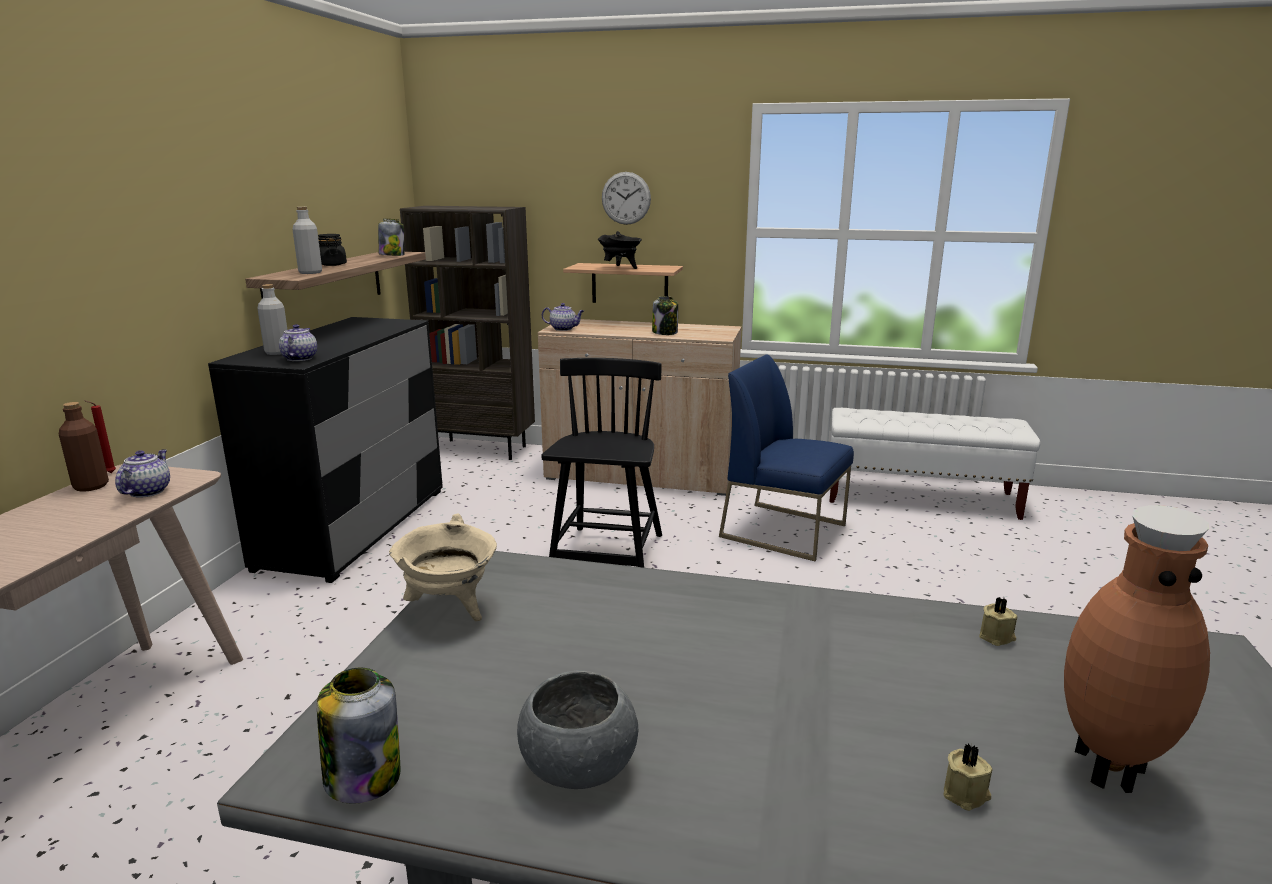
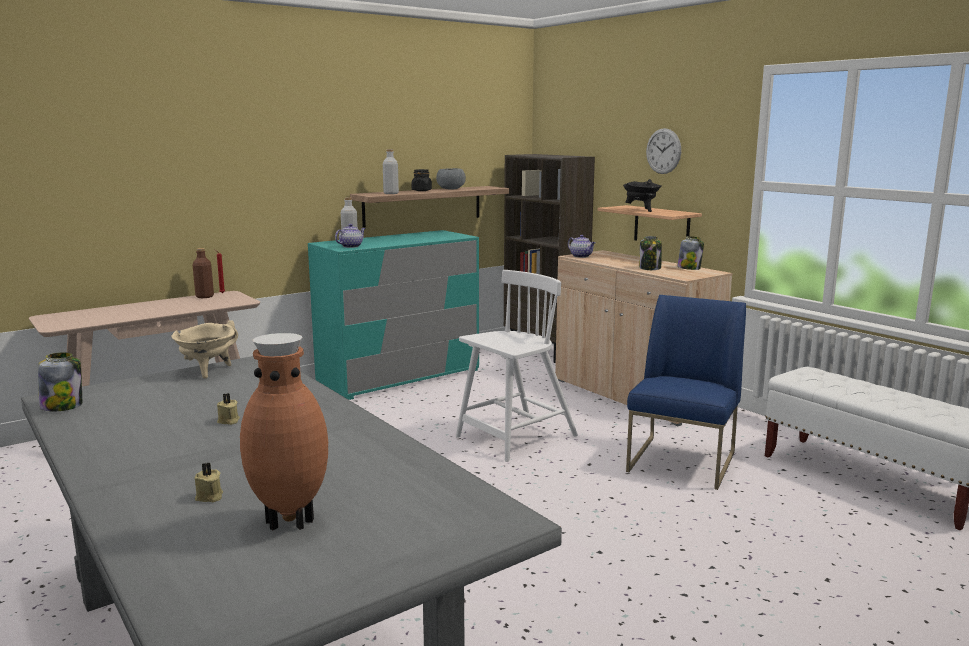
camera: 40 degrees right, 5 degrees down
teapot [115,450,170,498] -> none
black dresser [208,317,443,583] -> turquoise dresser [308,230,479,400]
jar [378,219,404,256] -> jar moved to [677,236,704,270]
grey bowl [517,670,638,789] -> grey bowl moved to [436,168,466,189]
black chair [541,358,662,568] -> white chair [456,270,578,462]
blue chair [719,354,854,561] -> blue chair turned 45 degrees clockwise [626,295,746,490]
beige candle [979,597,1017,646] -> beige candle moved to [217,393,240,425]

